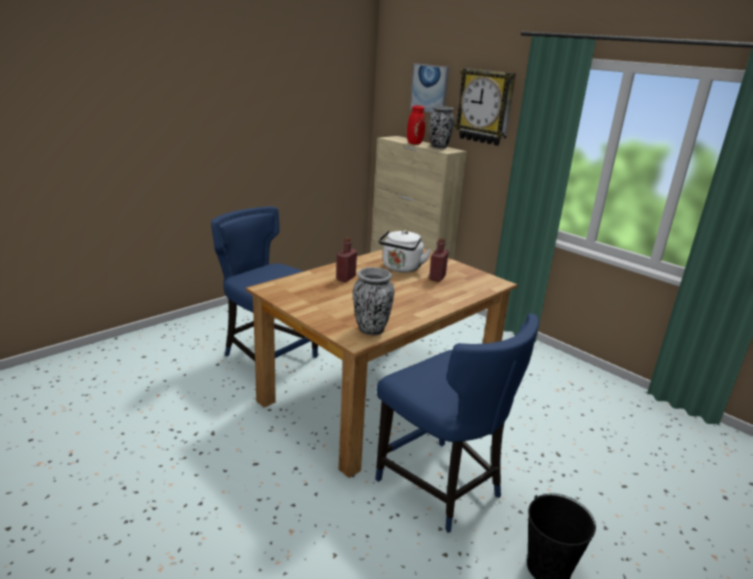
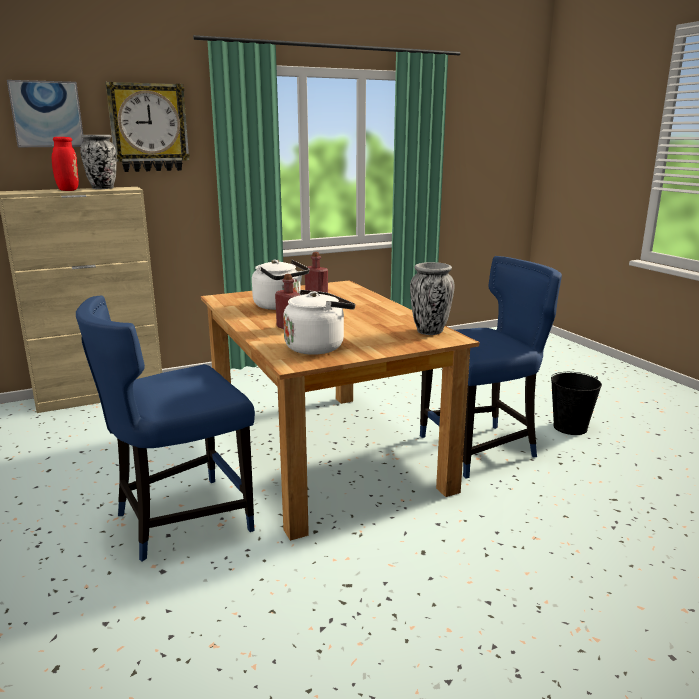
camera: 70 degrees left, 5 degrees down
none -> white kettle [283,290,355,355]

